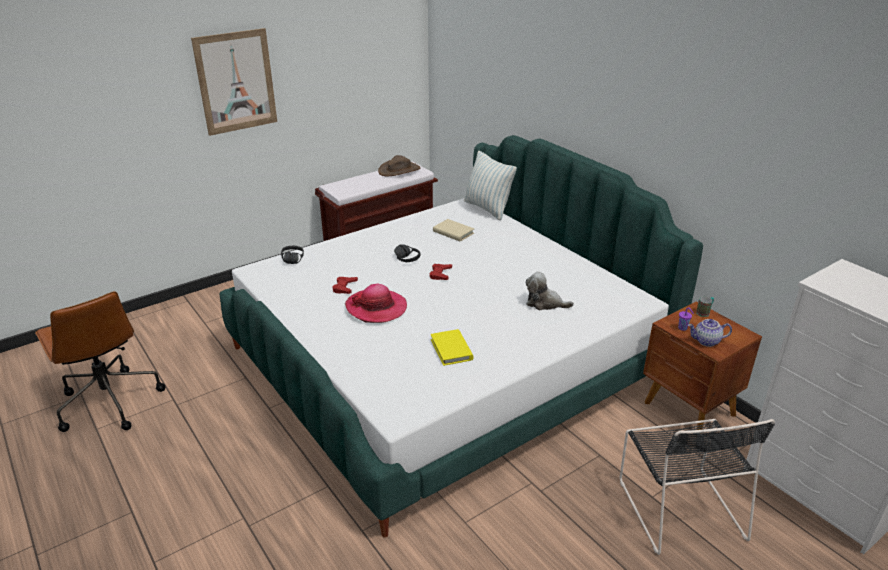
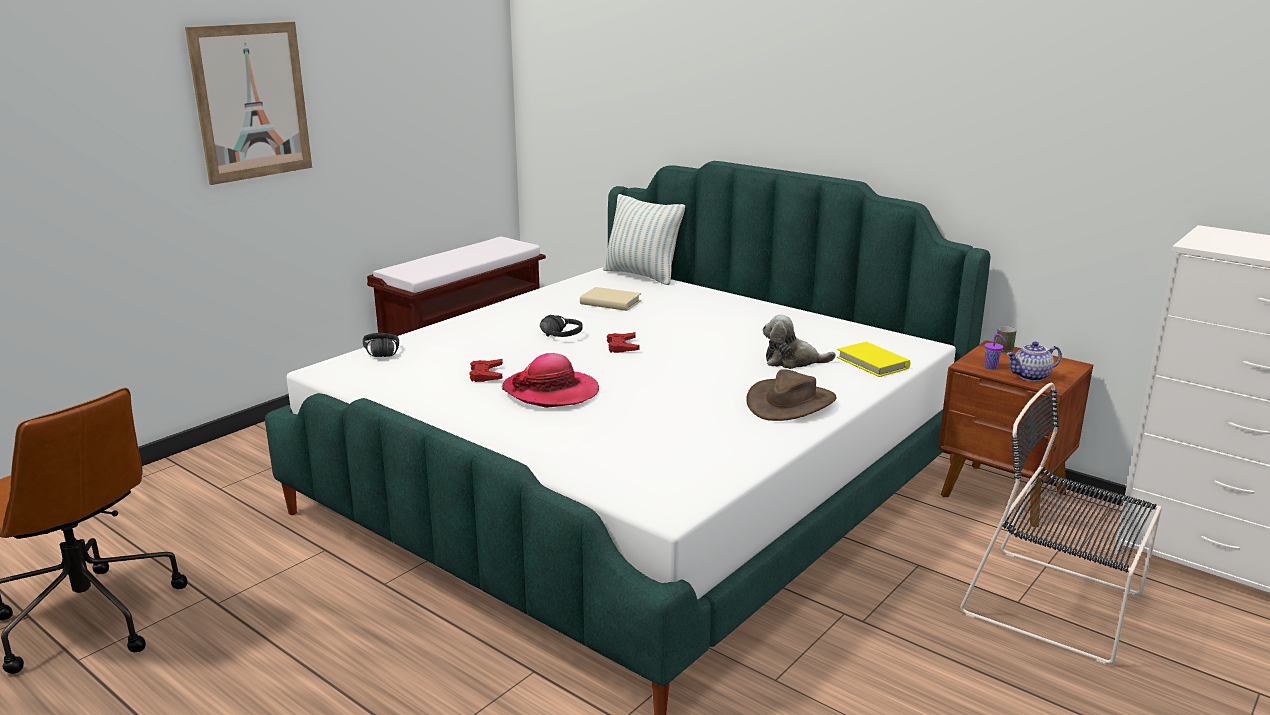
camera: 15 degrees left, 10 degrees down
brown hat [378,155,420,176] -> brown hat moved to [746,369,837,421]
yellow book [431,329,474,366] -> yellow book moved to [837,342,910,377]
black chair [620,419,775,555] -> black chair turned 150 degrees clockwise [960,383,1162,664]

